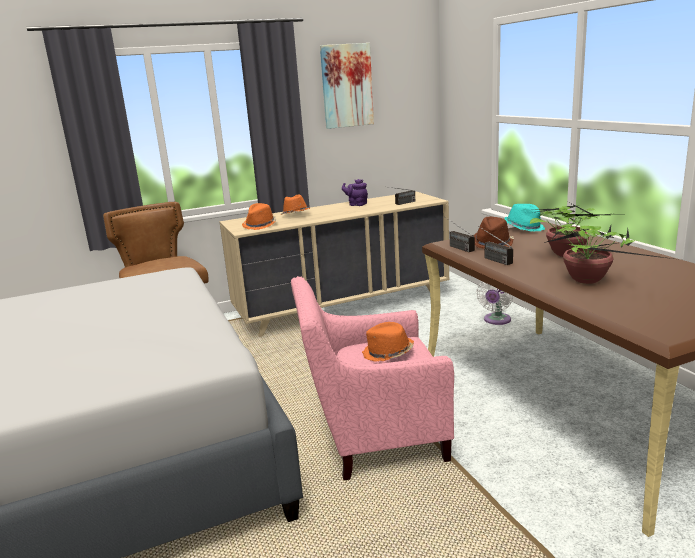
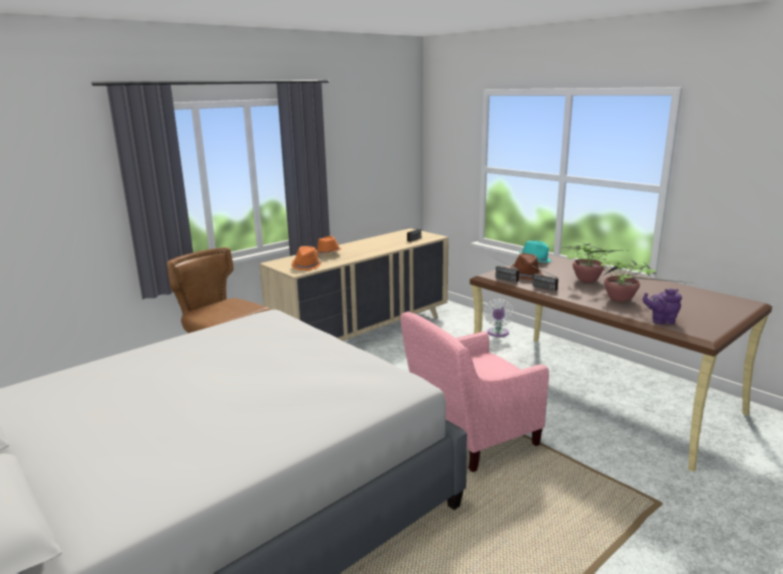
camera: 20 degrees left, 0 degrees up
picture [320,43,374,129] -> none
purple teapot [342,179,368,206] -> purple teapot moved to [643,288,682,324]
orange hat [362,322,414,362] -> none

